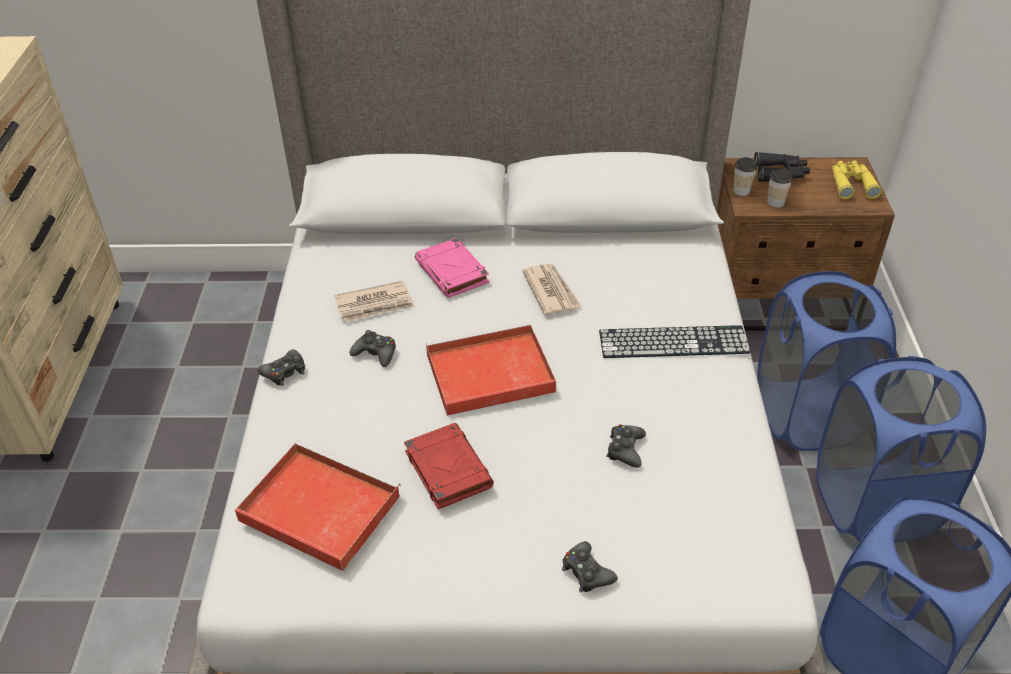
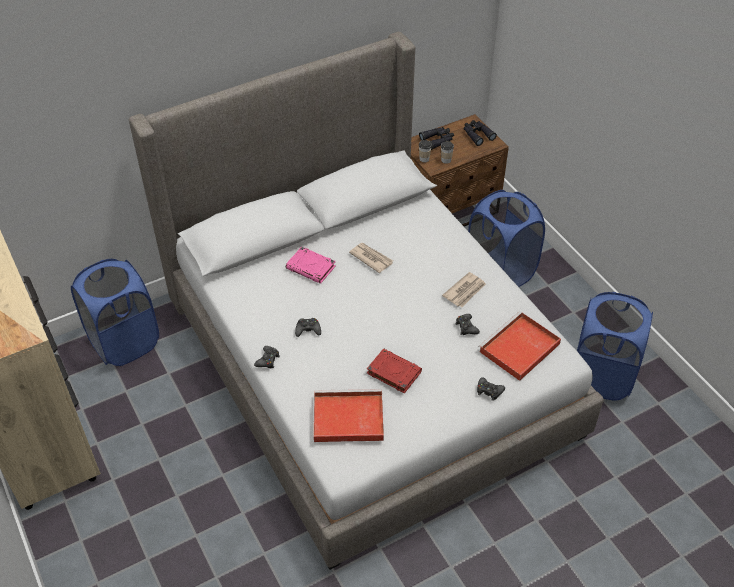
camera: 30 degrees left, 5 degrees up
newspaper [334,281,415,322] -> newspaper moved to [442,272,486,307]
red tray [426,322,556,416] -> red tray moved to [479,311,561,381]
keyboard [599,325,750,358] -> none
blue laundry basket [817,356,986,542] -> blue laundry basket moved to [71,259,159,366]
yellow binoculars [832,161,882,199] -> black binoculars [464,120,497,146]

